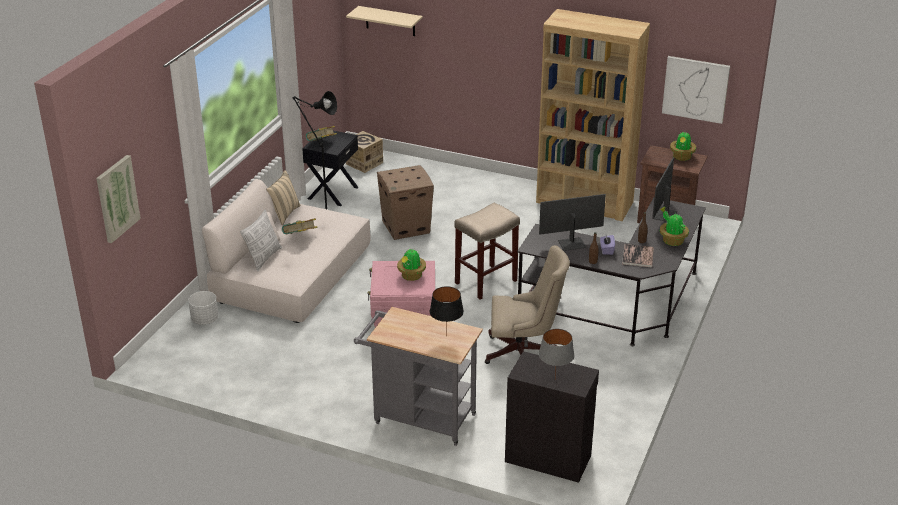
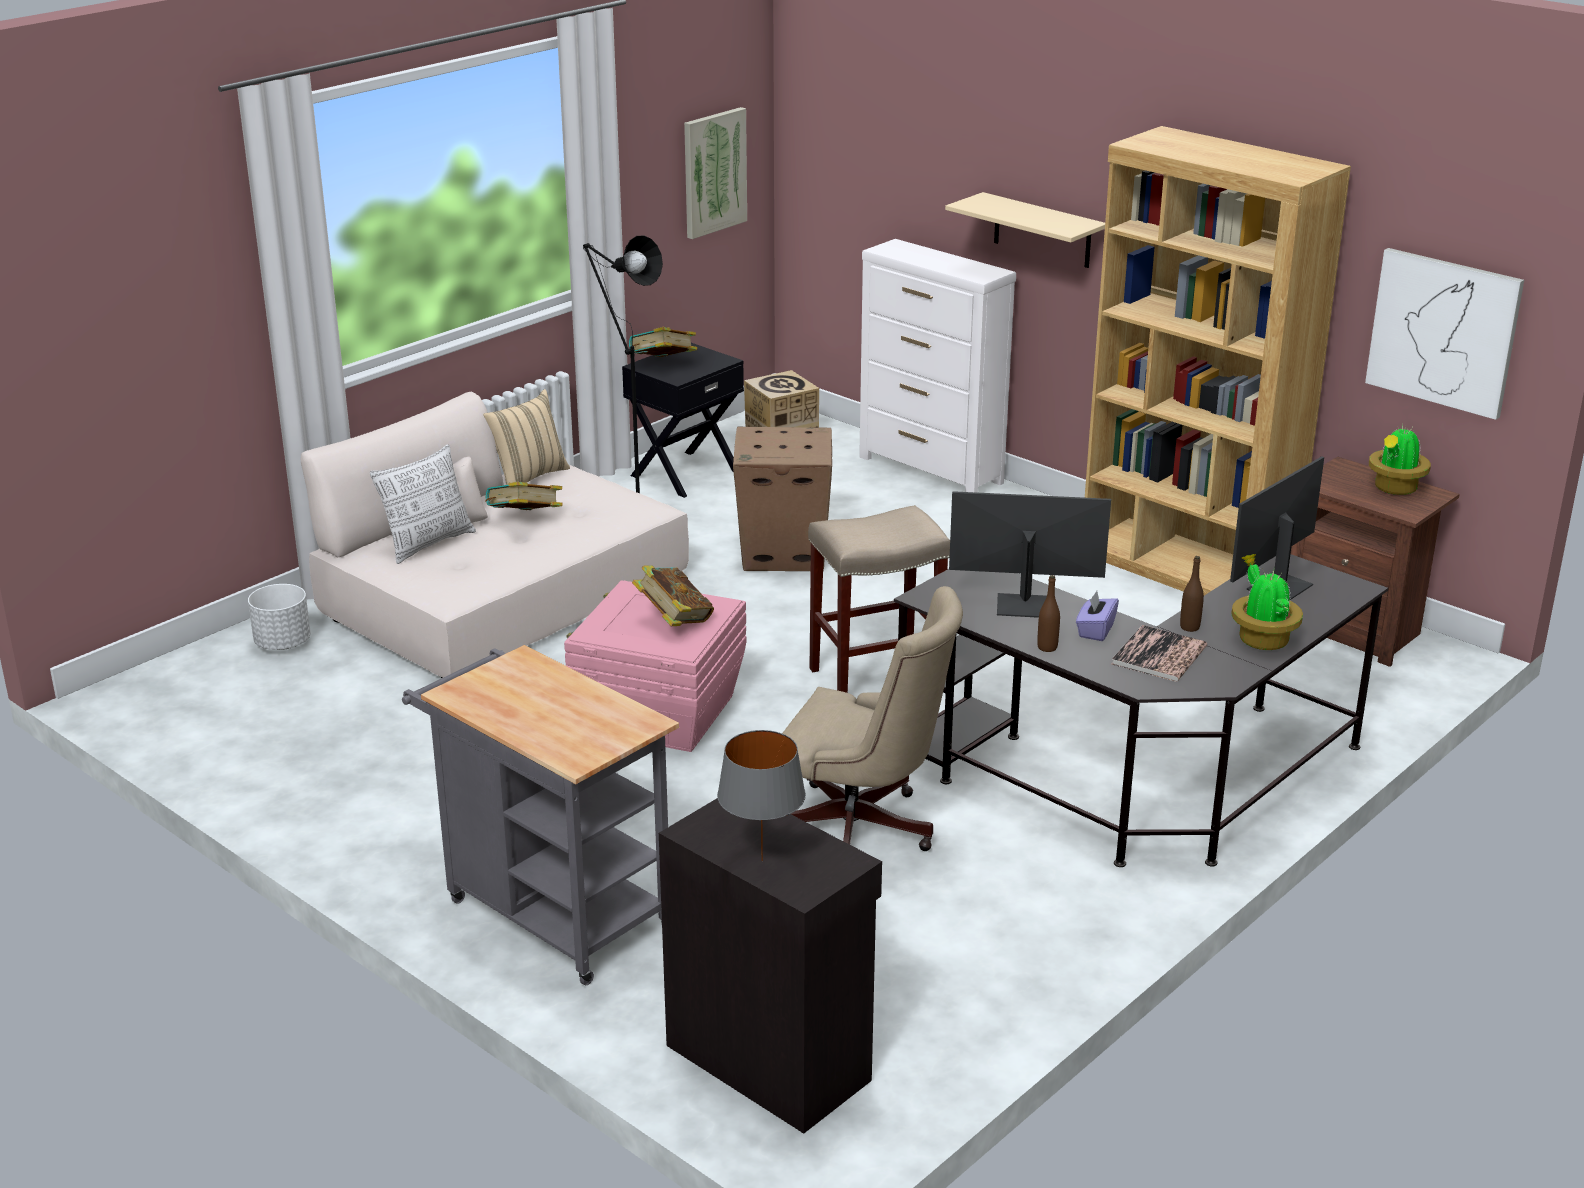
camera: 20 degrees right, 5 degrees down
picture [96,155,141,243] -> picture moved to [684,107,747,239]
beige shelf [346,6,423,36] -> beige shelf moved to [945,192,1105,268]
potted plant [397,249,426,281] -> book [632,565,714,626]
black table lamp [430,286,464,337] -> none
none -> white dresser [859,239,1016,493]

